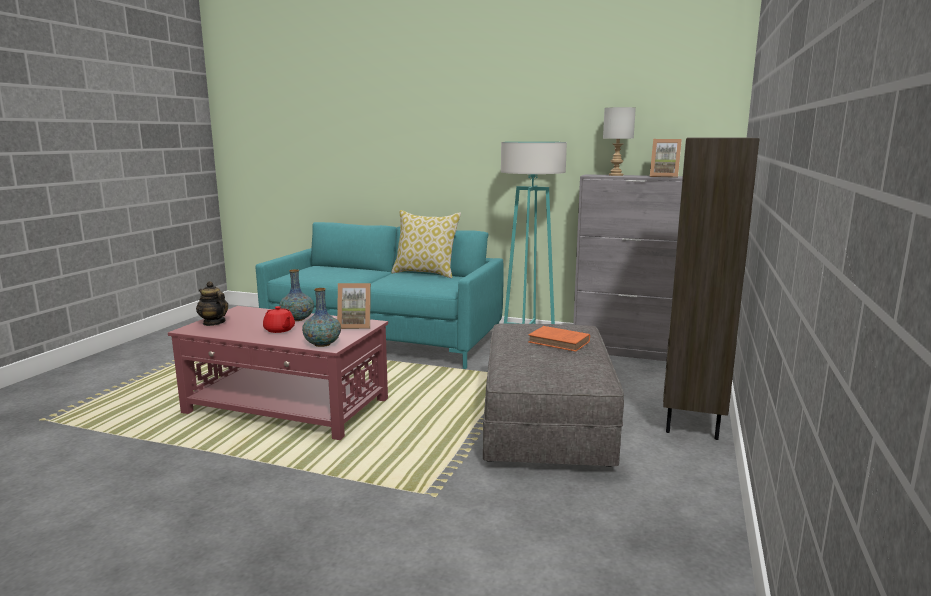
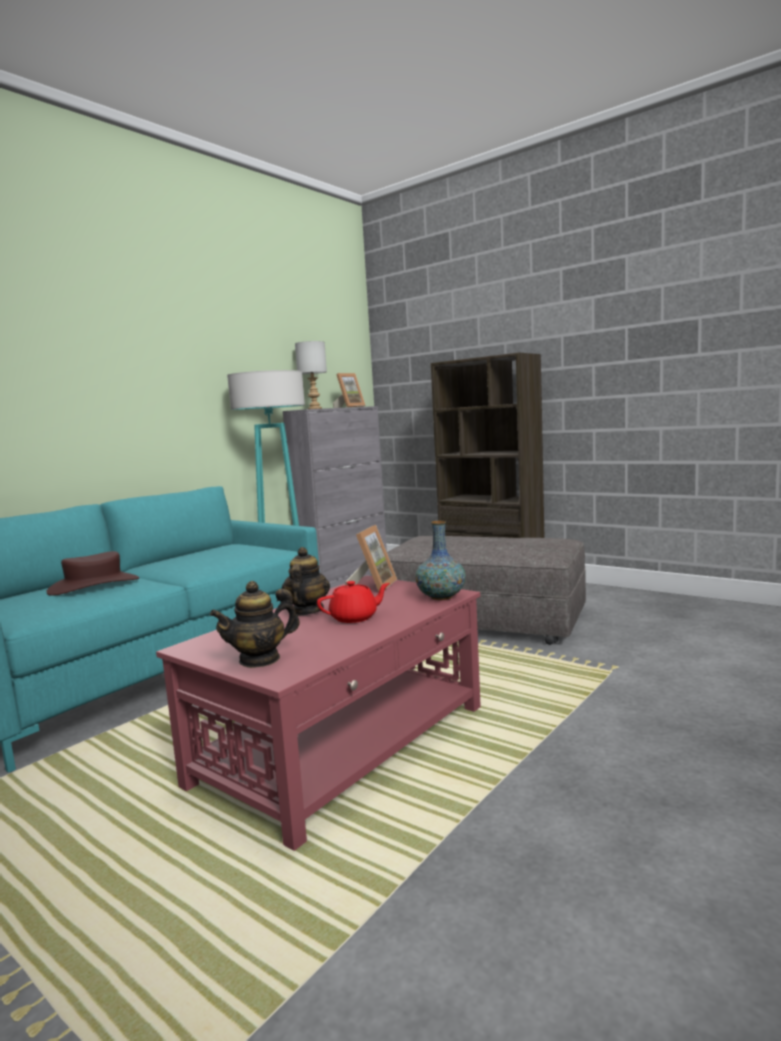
camera: 70 degrees left, 5 degrees down
vase [279,269,314,321] -> teapot [282,547,330,615]
pillow [391,210,461,278] -> none
orange book [528,326,590,352] -> none
none -> brown hat [46,551,139,596]

